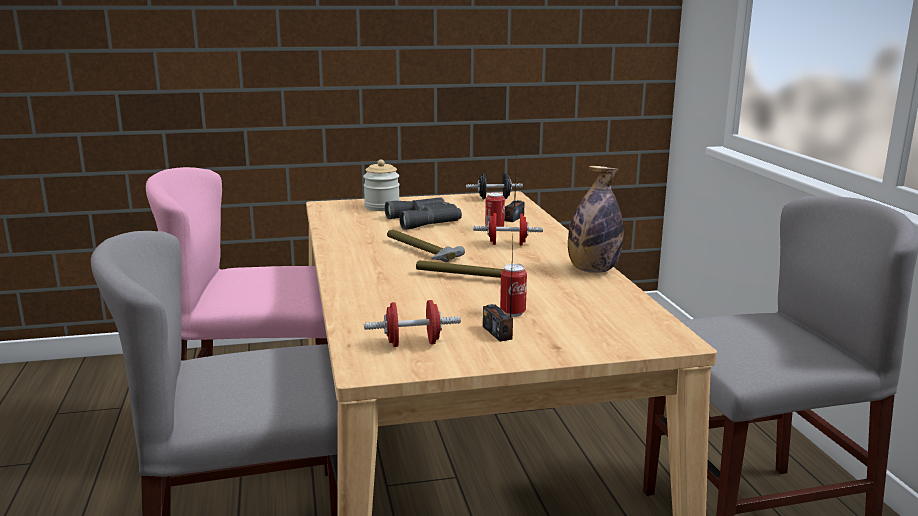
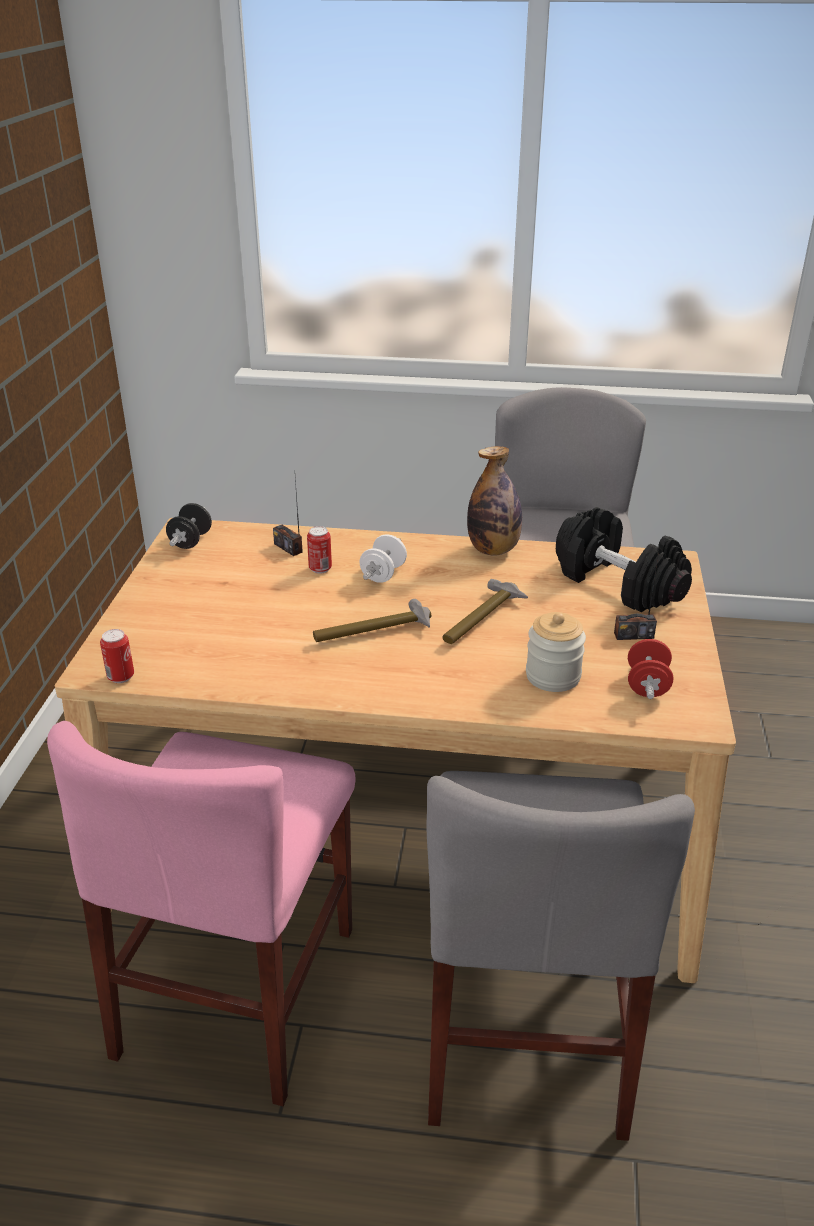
camera: 70 degrees left, 15 degrees up
jar [363,160,400,211] -> jar moved to [526,612,586,692]
grey binoculars [385,197,462,230] -> none
red dumbbell [473,213,543,246] -> white dumbbell [359,534,407,583]
can [500,264,527,317] -> can moved to [100,629,134,683]
none -> black dumbbell [556,507,692,612]

